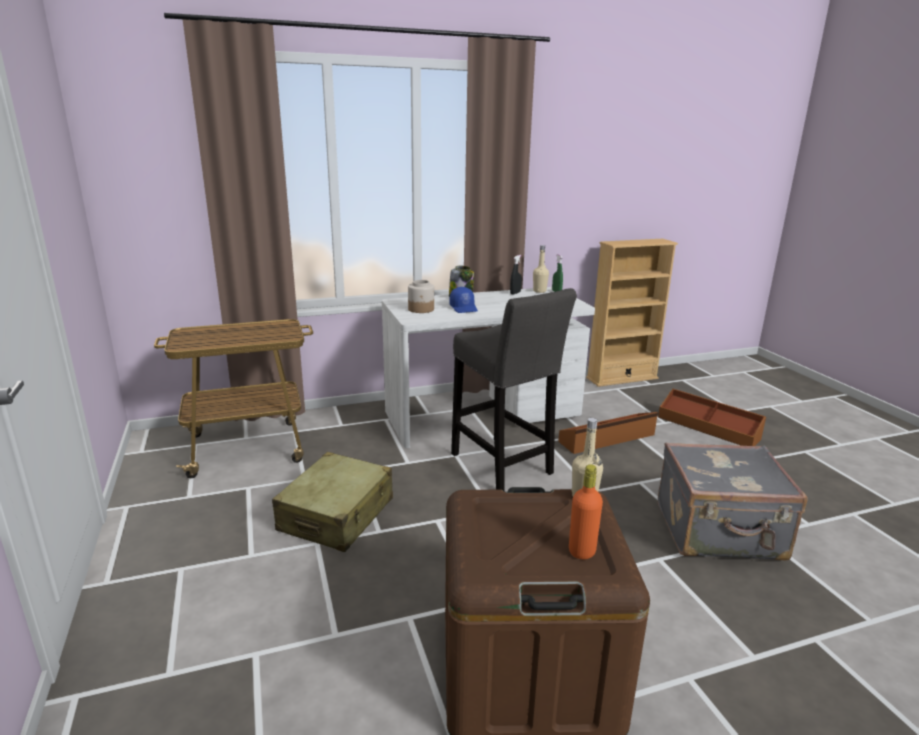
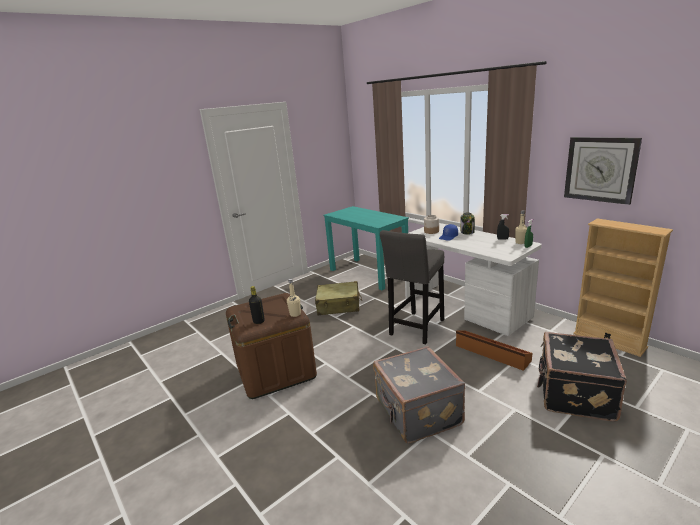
camera: 70 degrees right, 0 degrees up
cart [154,319,313,478] -> turquoise desk [323,206,409,290]
orange bottle [569,464,603,559] -> black bottle [249,286,265,324]
brown storage box [658,389,766,446] -> black suitcase [537,332,627,422]
none -> wall clock [564,137,642,205]

